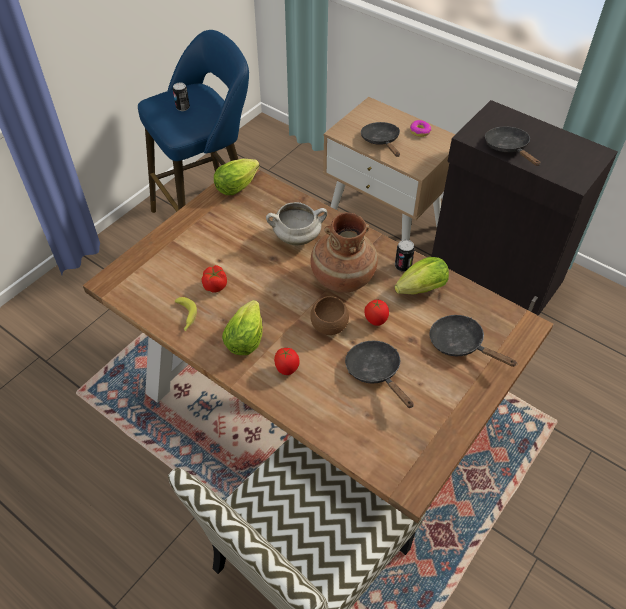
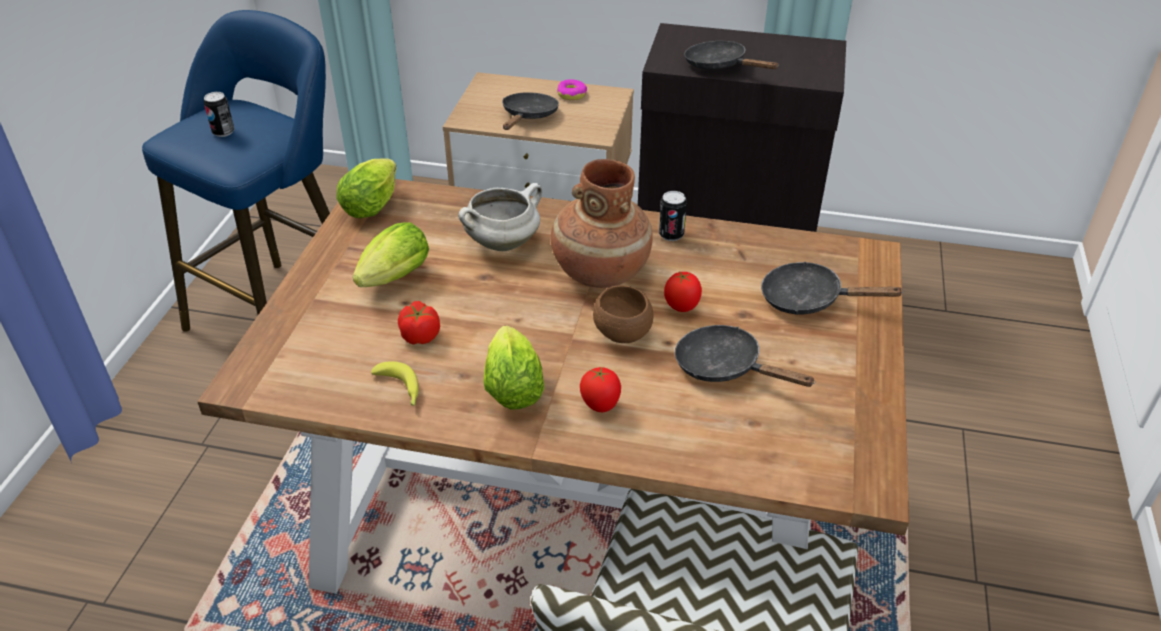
camera: 25 degrees left, 10 degrees down
black frying pan [361,122,400,157] -> black frying pan turned 60 degrees clockwise [502,92,559,130]
lettuce [394,257,449,295] -> lettuce moved to [353,222,429,287]

